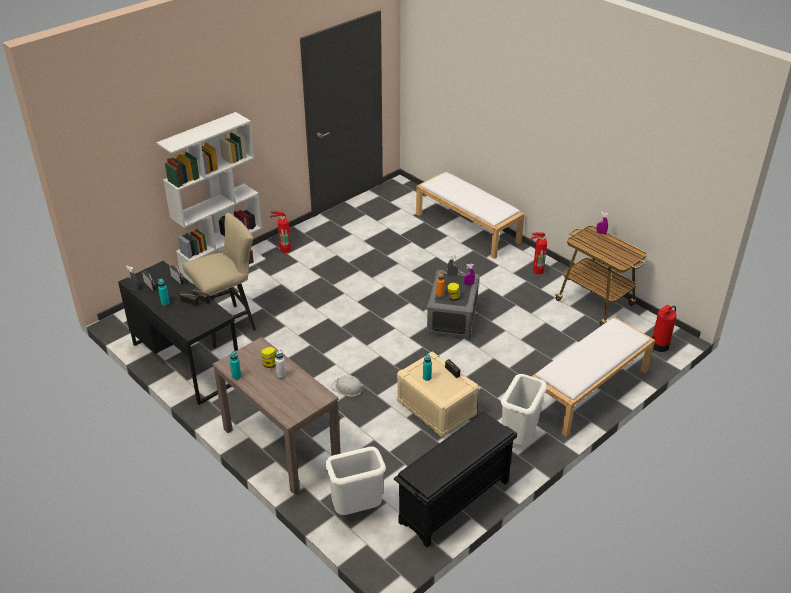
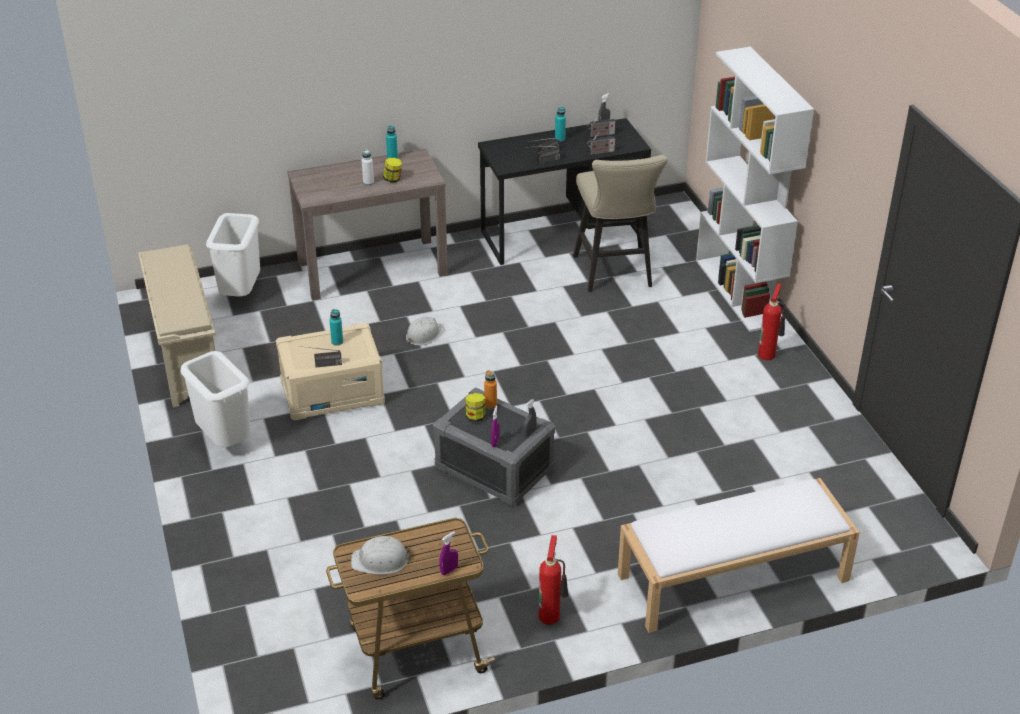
camera: 115 degrees right, 0 degrees up
black shoe rack [394,412,517,547] -> beige shoe rack [138,244,216,407]
white bench [532,317,655,436] -> none
fire extinguisher [652,305,677,352] -> none
none -> white hard hat [351,536,412,575]

